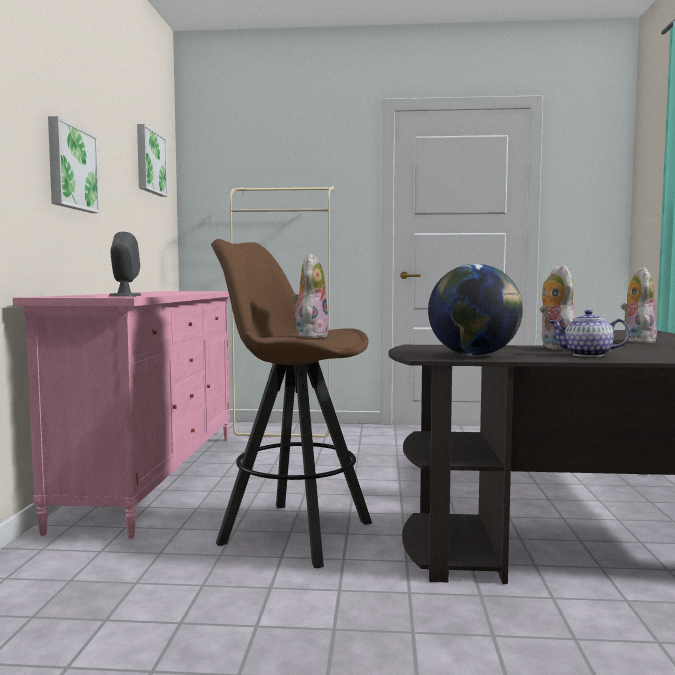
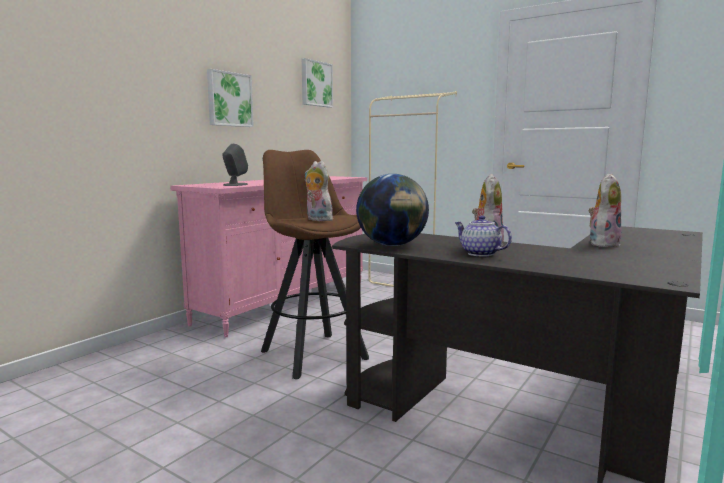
camera: 30 degrees right, 5 degrees up
plush toy [292,253,329,338] -> plush toy turned 90 degrees counterclockwise [305,161,333,221]

